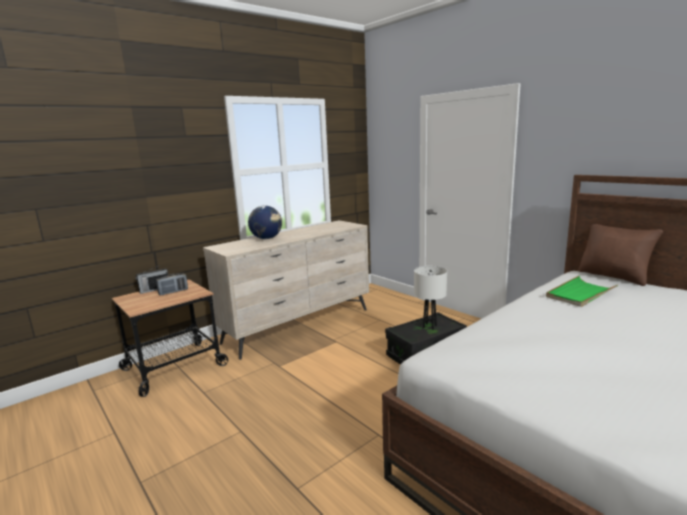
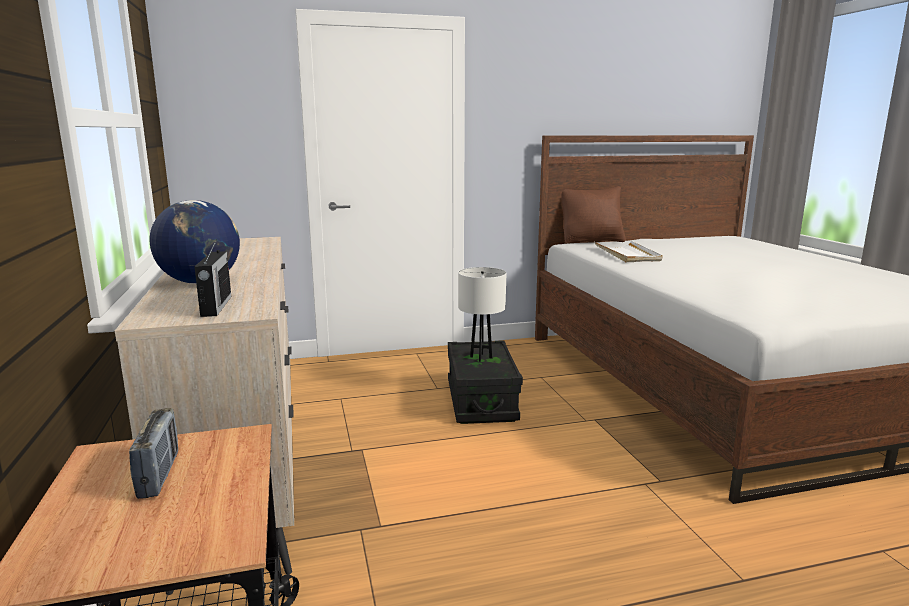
camera: 65 degrees left, 0 degrees up
radio [135,266,168,294] -> radio moved to [194,239,231,317]
green tray [546,276,619,307] -> white tray [594,241,662,262]

